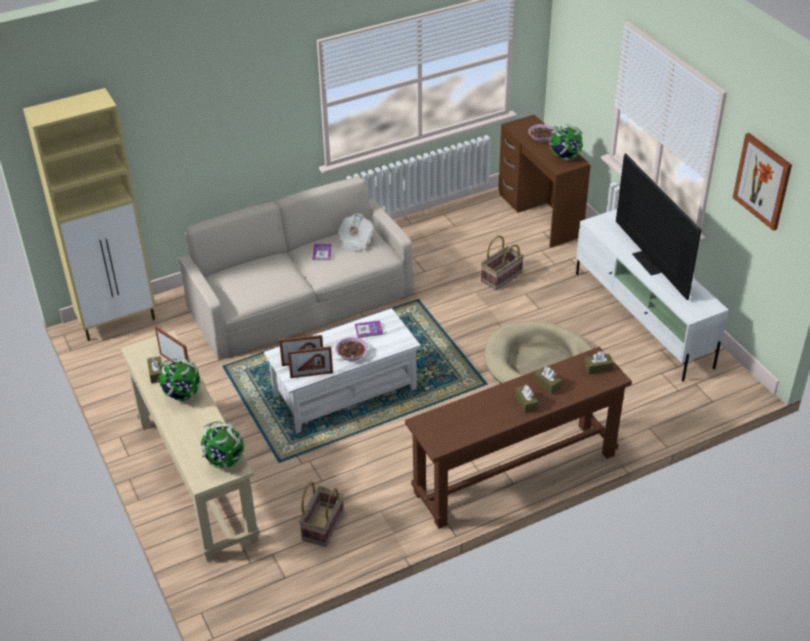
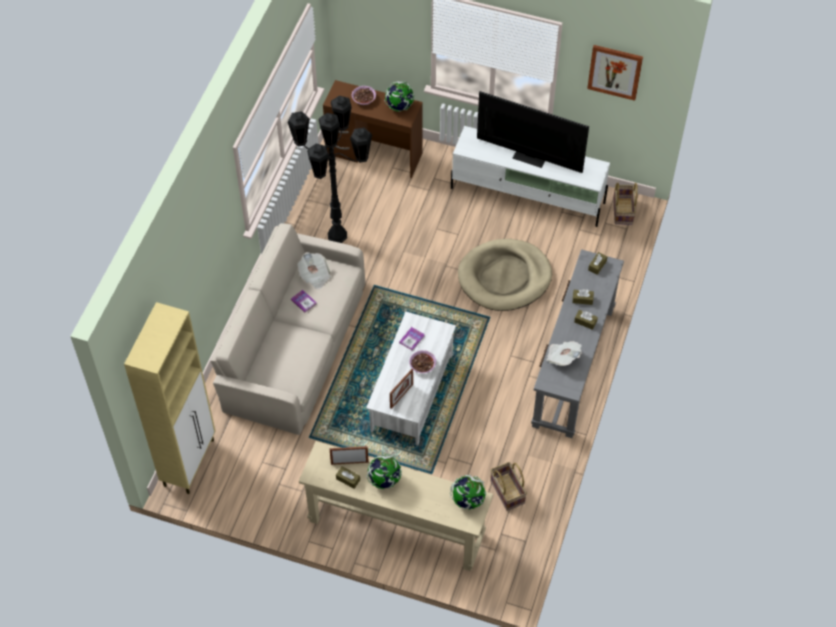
camera: 45 degrees left, 15 degrees up
picture frame [288,346,333,378] -> none
brown console table [405,347,632,529] -> grey console table [531,249,624,438]
basket [481,235,524,290] -> basket moved to [613,182,638,225]
none -> black floor lamp [288,96,372,243]
none -> newspaper [546,341,582,366]

